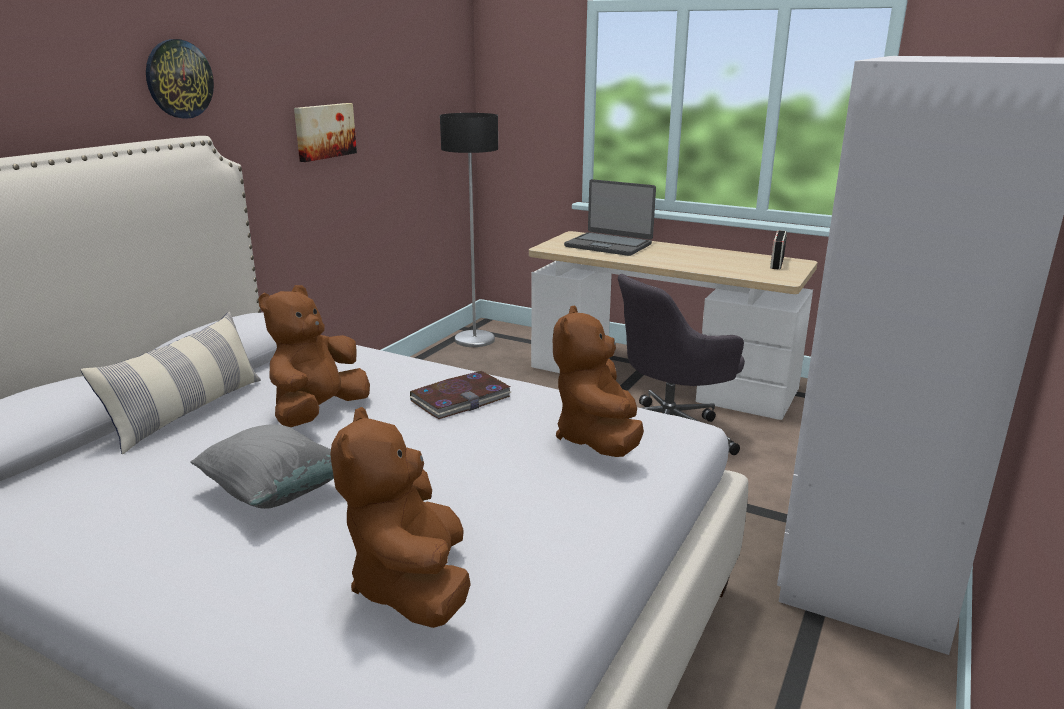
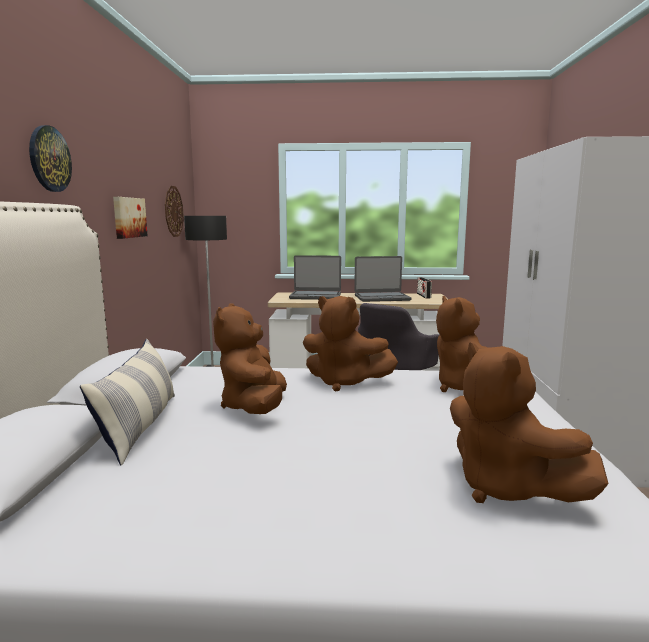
camera: 25 degrees left, 10 degrees down
grey pillow [190,424,334,509] -> none
book [409,371,512,419] -> brown plush toy [303,296,398,392]
none -> wall clock [165,186,184,237]
none -> laptop [354,256,412,302]

